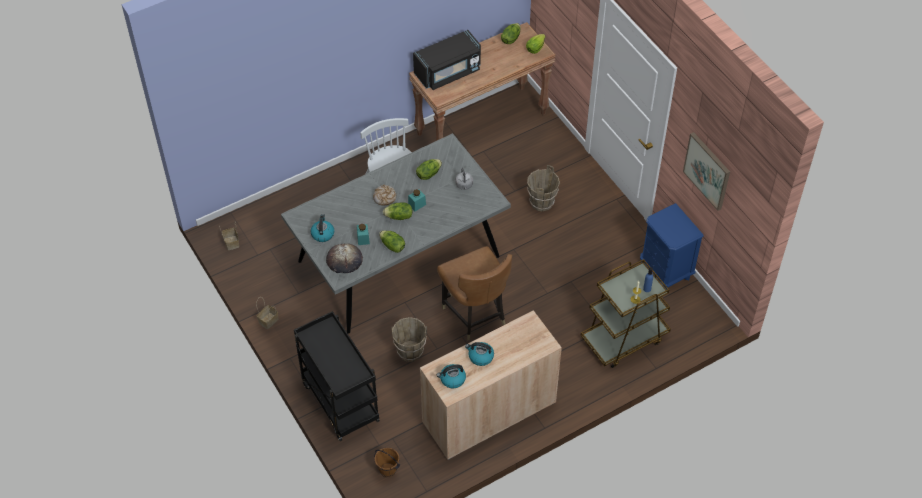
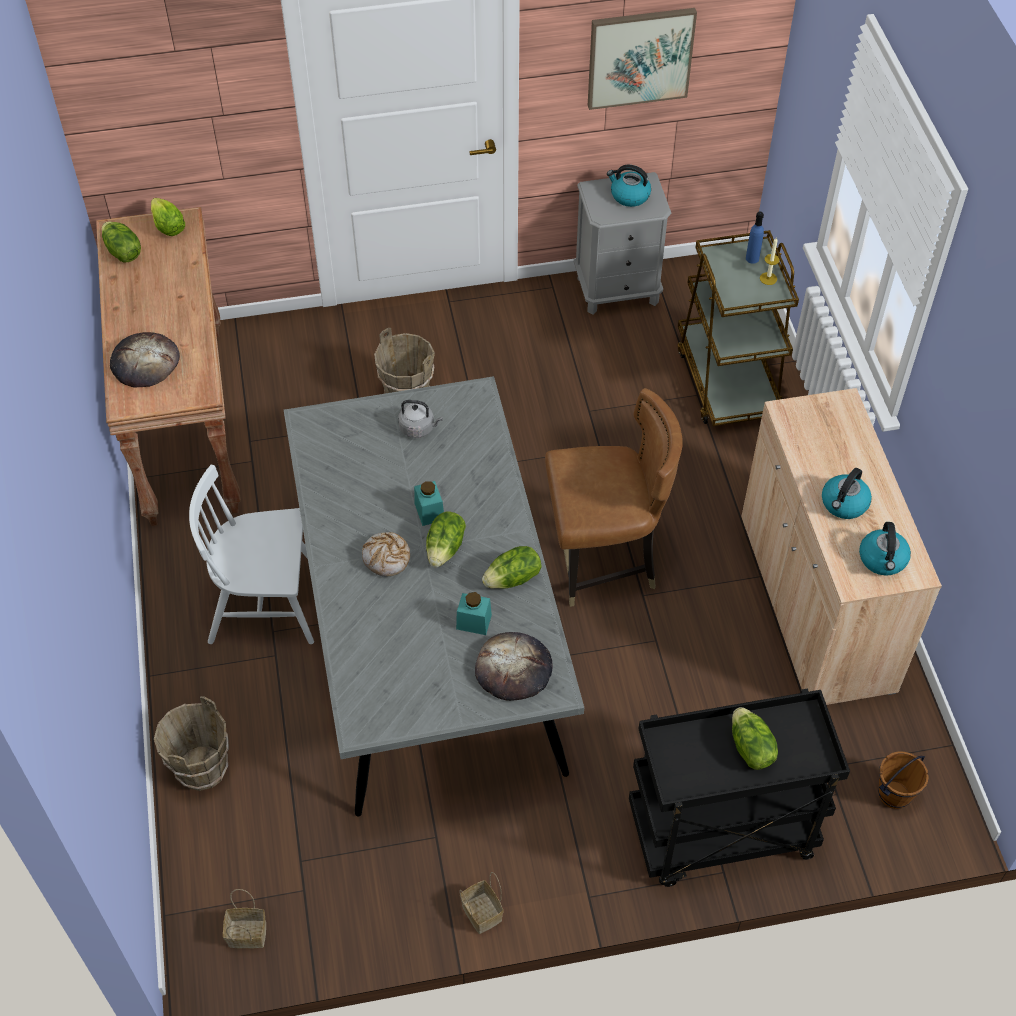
camera: 70 degrees left, 0 degrees up
kettle [311,214,334,242] -> kettle moved to [607,165,651,207]
brown bucket [391,317,427,362] -> brown bucket moved to [154,696,229,791]
black microwave [413,30,481,90] -> bread [110,332,180,388]
lettuce [416,159,442,180] -> lettuce moved to [732,707,778,770]
blue nightstand [640,203,704,290] -> grey nightstand [574,172,671,315]

